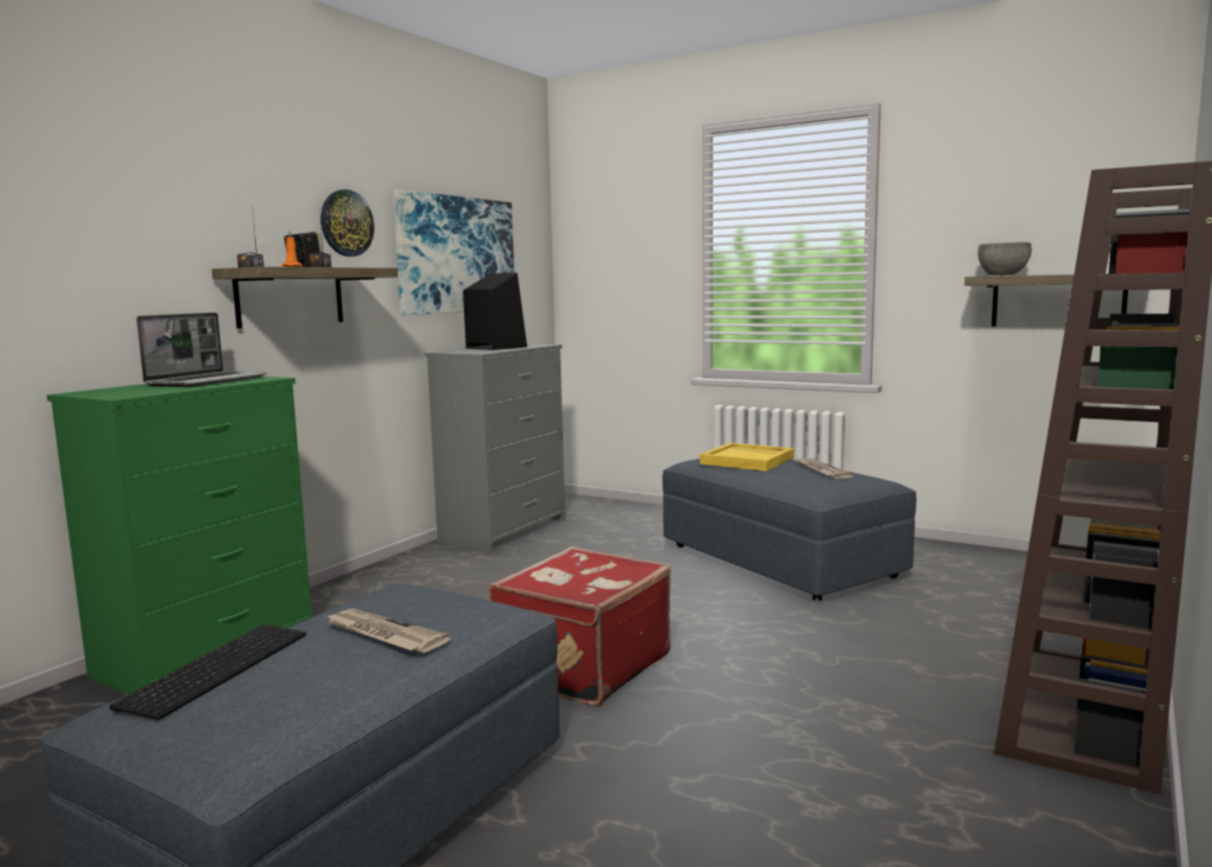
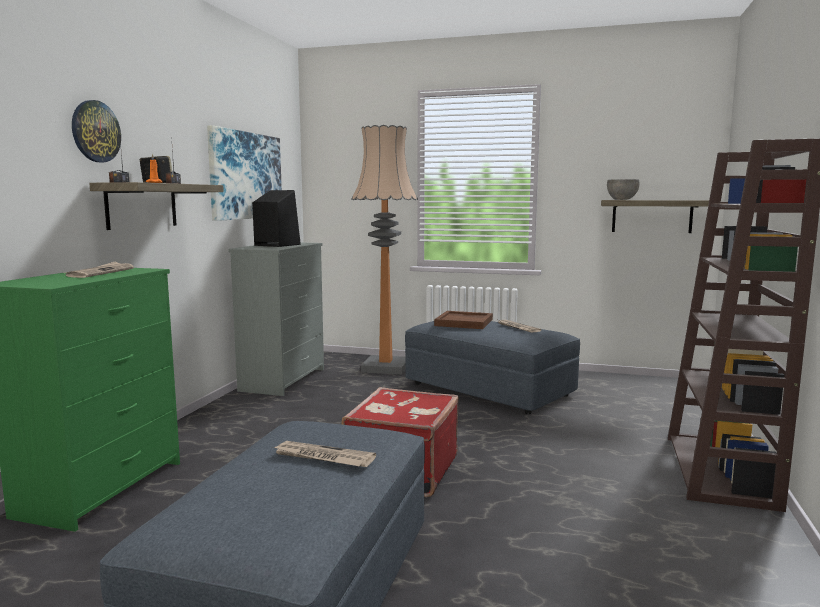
camera: 15 degrees left, 0 degrees up
keyboard [109,624,306,720] -> none
laptop [136,313,267,387] -> newspaper [65,261,134,278]
wall clock [321,190,374,257] -> wall clock moved to [72,100,121,162]
yellow tray [700,443,794,471] -> brown tray [434,311,493,329]
none -> floor lamp [351,125,418,375]

